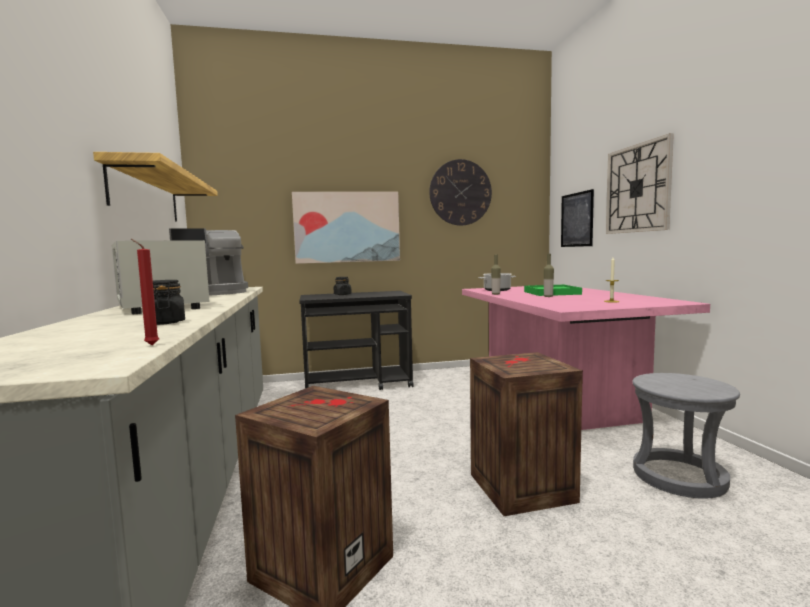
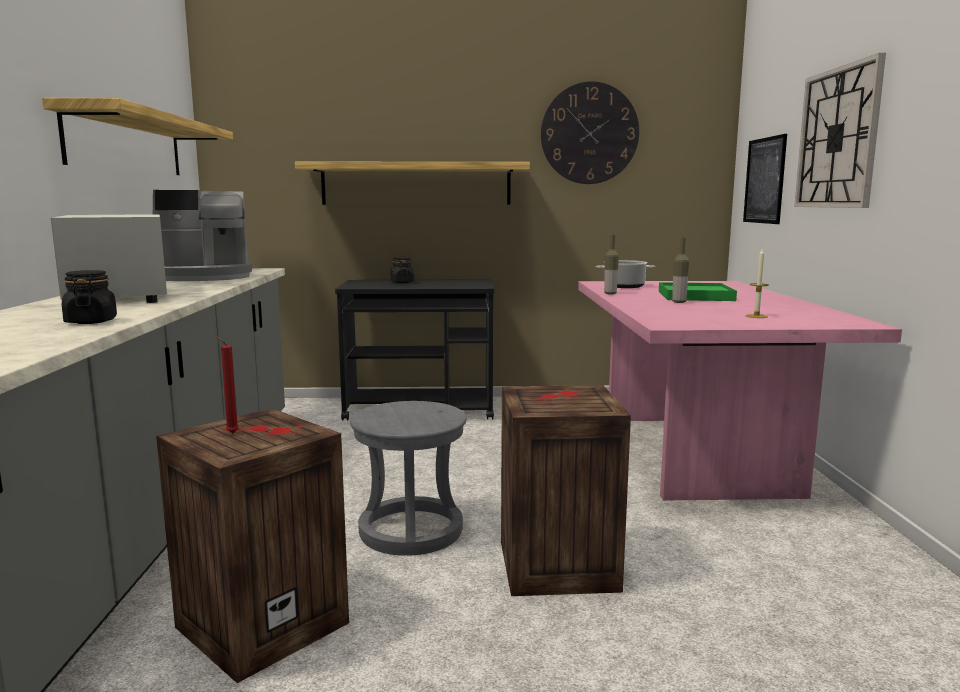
camera: 10 degrees right, 5 degrees up
red candle [131,239,159,345] -> red candle moved to [216,336,239,433]
picture [292,192,400,264] -> shelf [295,162,530,205]
grey stool [632,373,740,499] -> grey stool moved to [350,401,467,556]

